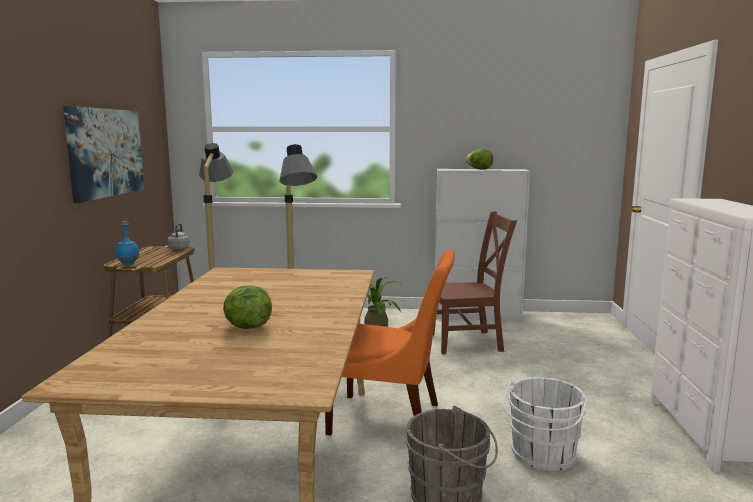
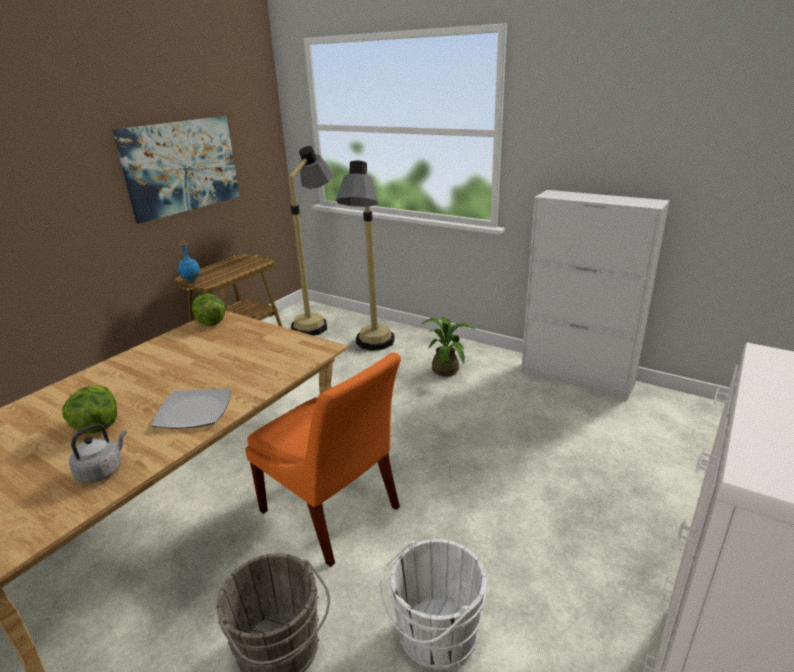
camera: 30 degrees right, 15 degrees up
grey kettle [168,223,190,250] -> grey kettle moved to [69,424,127,483]
brown chair [433,211,517,354] -> none
lettuce [465,149,493,169] -> lettuce moved to [192,294,225,326]
none -> plate [151,388,231,429]

